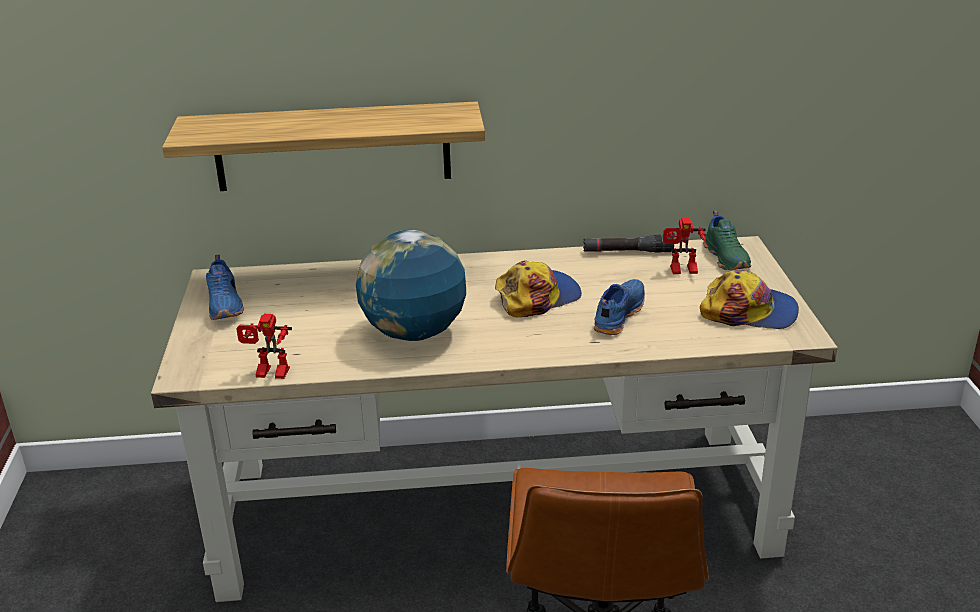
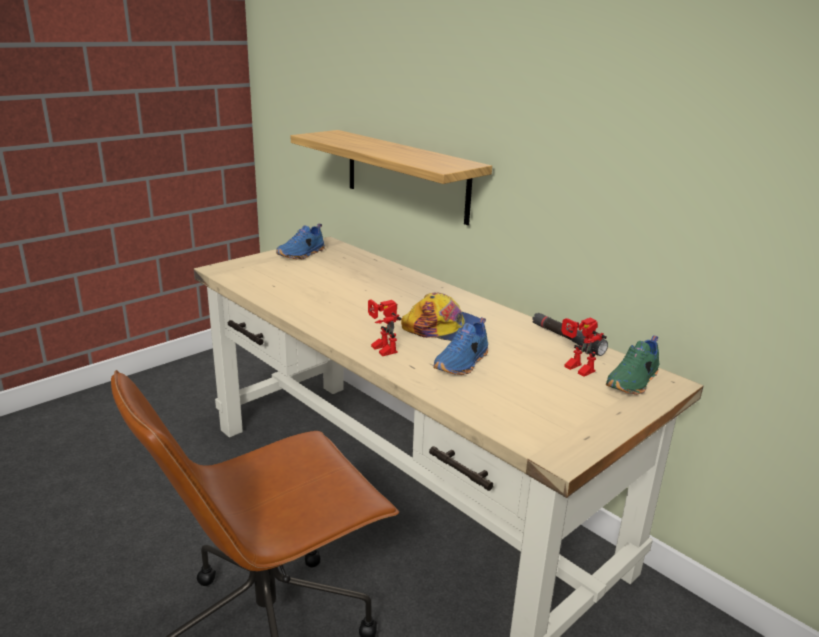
camera: 50 degrees right, 5 degrees down
toy robot [236,314,292,379] -> toy robot moved to [368,299,401,356]
globe [356,230,466,341] -> none
blue shoe [594,279,645,335] -> blue shoe turned 135 degrees clockwise [433,317,488,375]
cap [700,270,799,329] -> none

